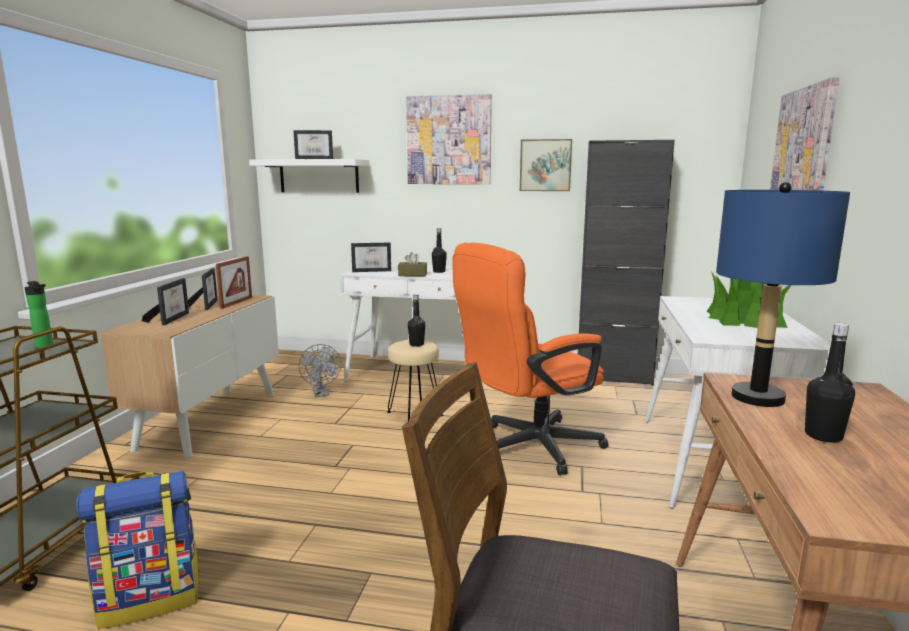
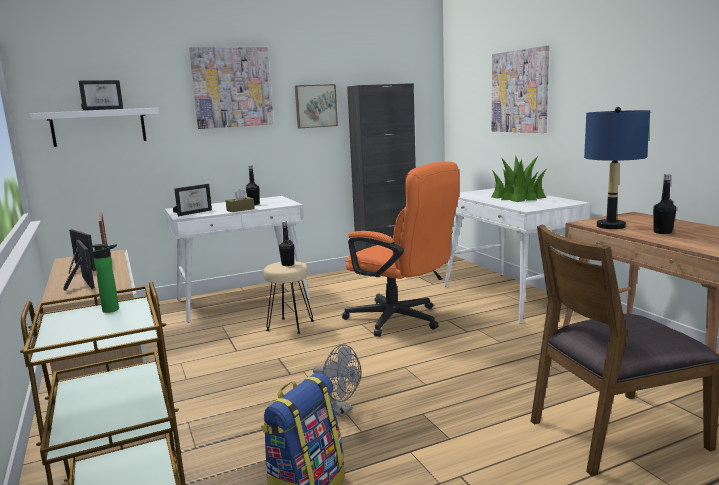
camera: 35 degrees left, 0 degrees up
grey fan [299,344,341,397] -> grey fan moved to [313,344,361,417]
orange office chair [452,243,609,475] -> orange office chair turned 75 degrees counterclockwise [342,161,460,337]

